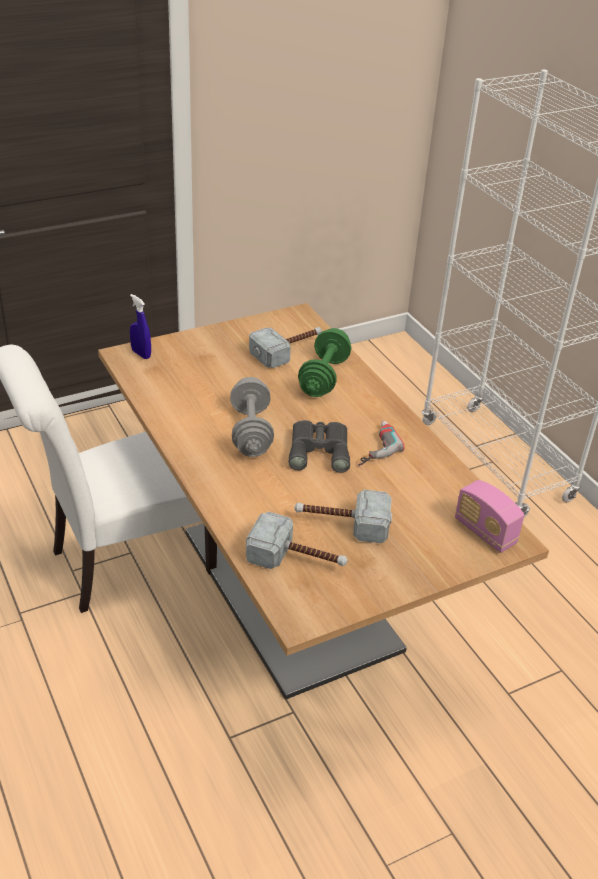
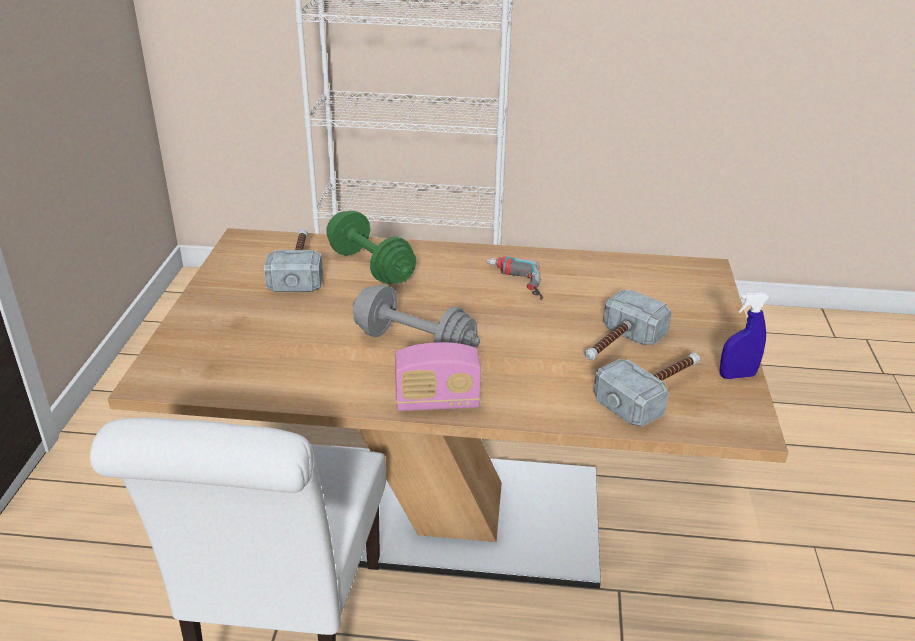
camera: 55 degrees left, 5 degrees down
blue spray bottle [130,294,151,359] -> blue spray bottle moved to [720,292,769,379]
grey binoculars [289,420,350,473] -> none
radio [455,480,524,553] -> radio moved to [395,342,481,411]

